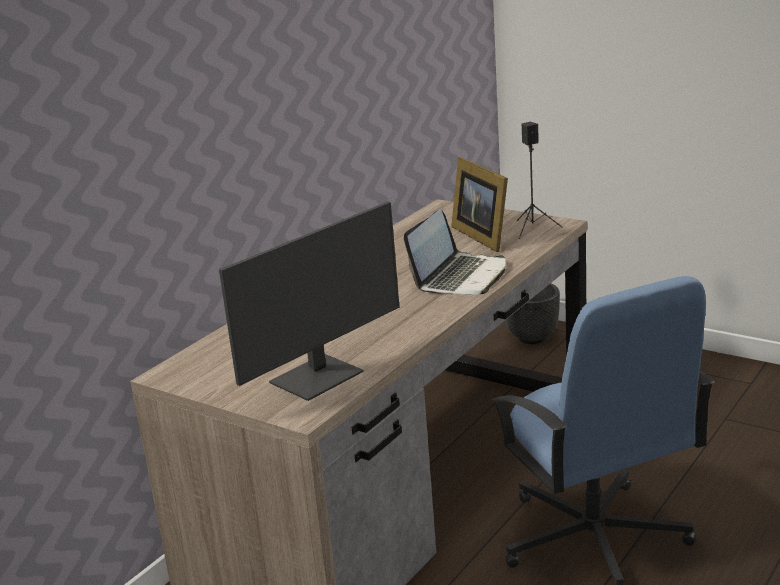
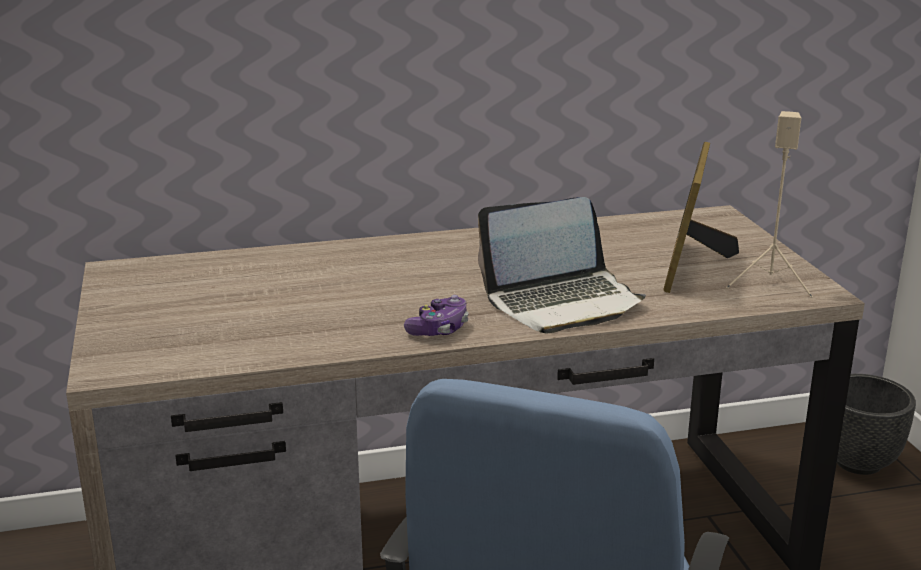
camera: 40 degrees right, 0 degrees up
monitor [219,202,399,401] -> none
black speaker [517,122,563,239] -> beige speaker [726,111,813,298]
none -> game controller [404,295,469,336]

